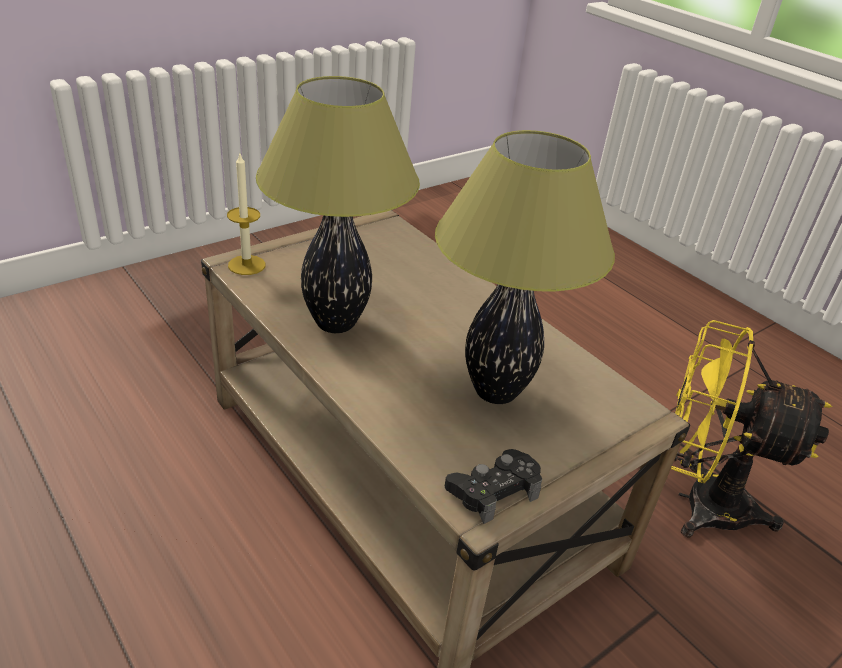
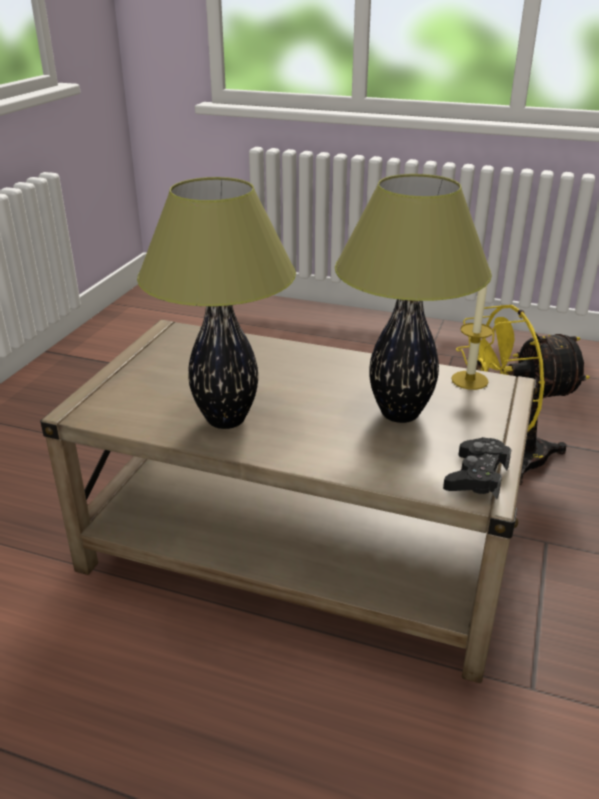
camera: 30 degrees left, 5 degrees down
candle [227,154,265,275] -> candle moved to [451,286,493,390]

